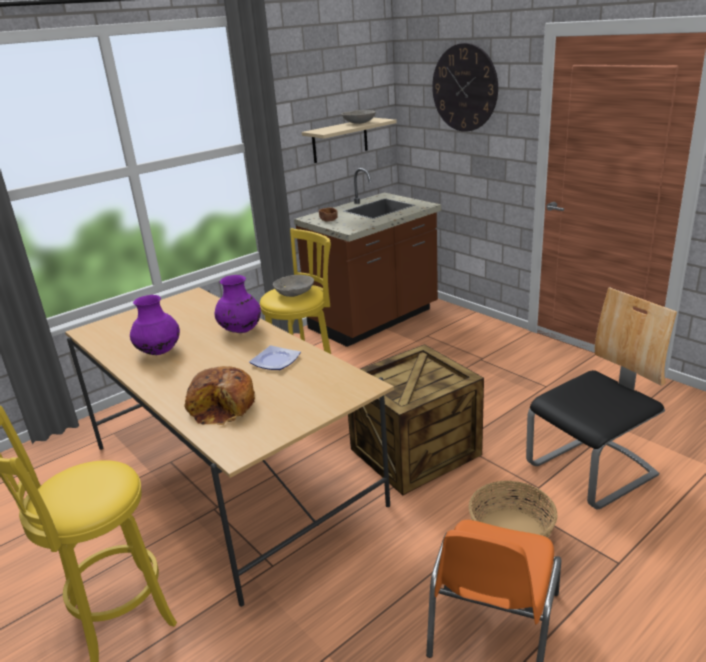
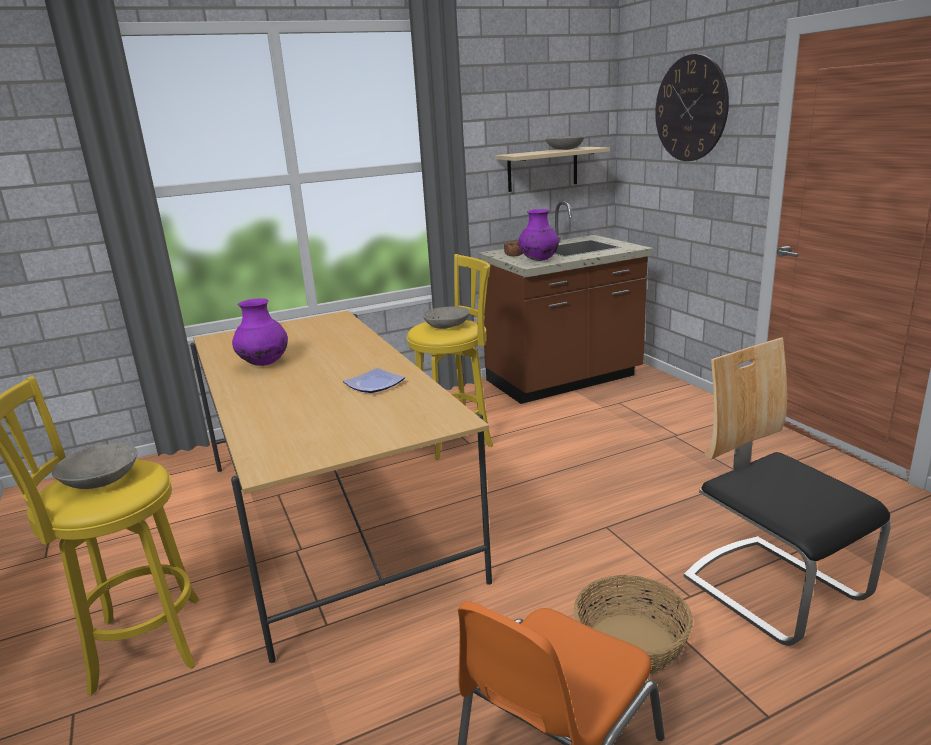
camera: 15 degrees right, 5 degrees down
bread [184,366,255,425] -> none
purple vase [214,275,261,333] -> purple vase moved to [518,209,559,261]
crate [348,344,484,495] -> none
chair [526,287,677,509] -> chair turned 105 degrees counterclockwise [684,338,890,646]
none -> grey bowl [52,443,137,489]

